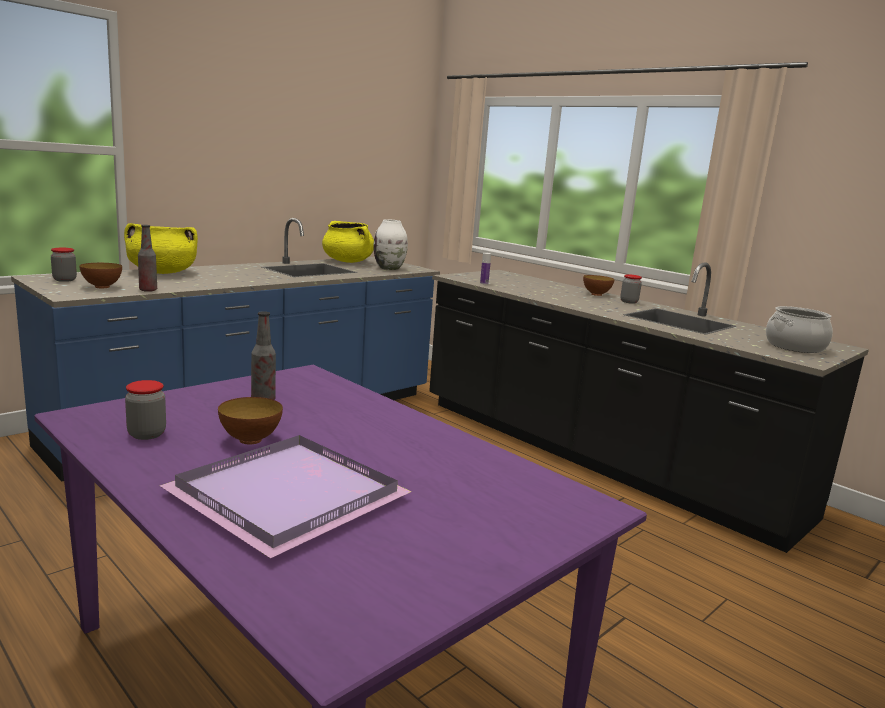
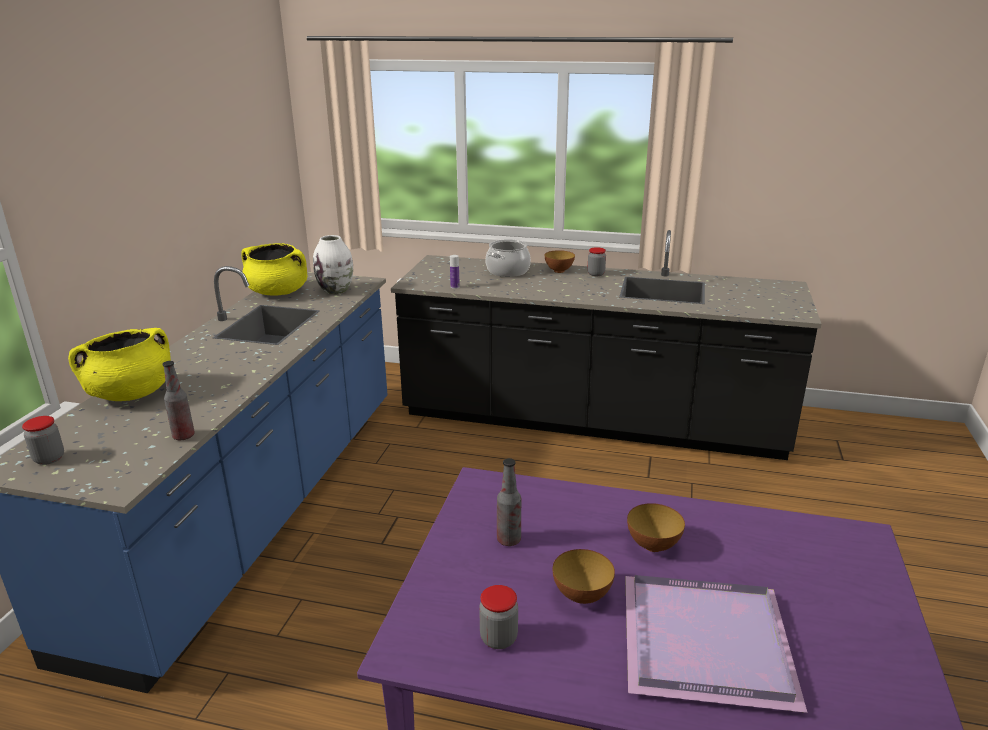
camera: 30 degrees left, 10 degrees up
bowl [79,263,122,288] -> bowl moved to [627,503,685,552]
cooking pot [766,306,833,353] -> cooking pot moved to [486,239,531,277]

